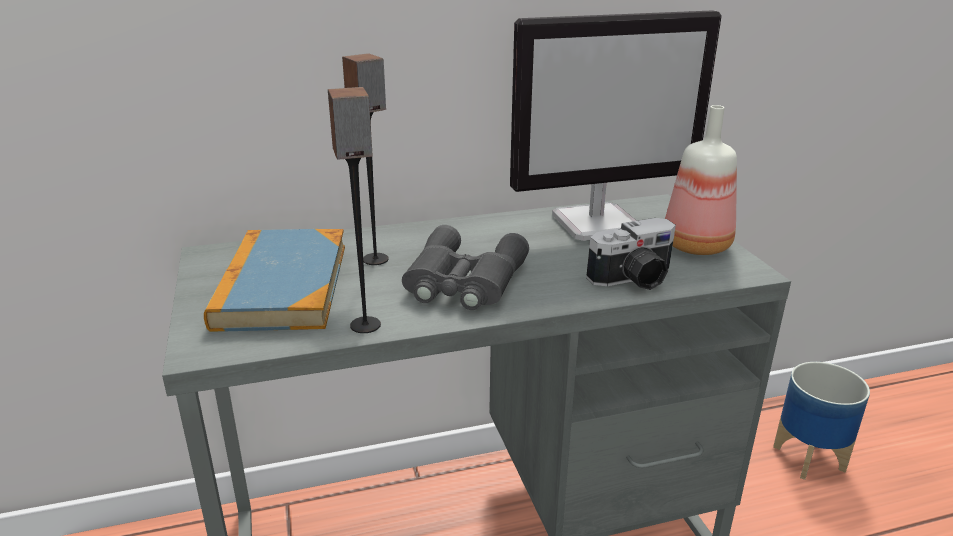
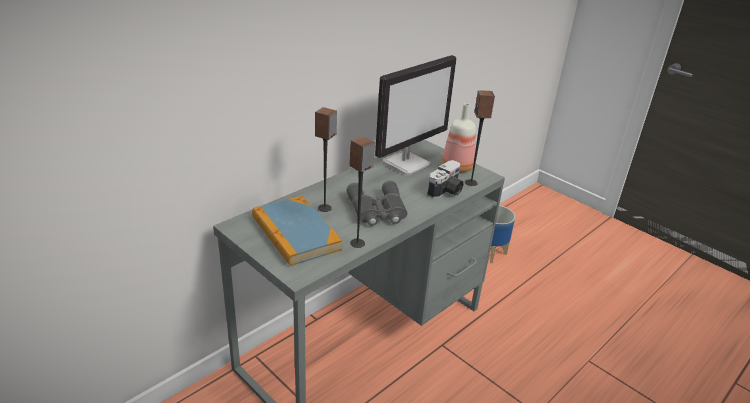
camera: 30 degrees left, 5 degrees up
none -> speaker [465,90,495,186]

